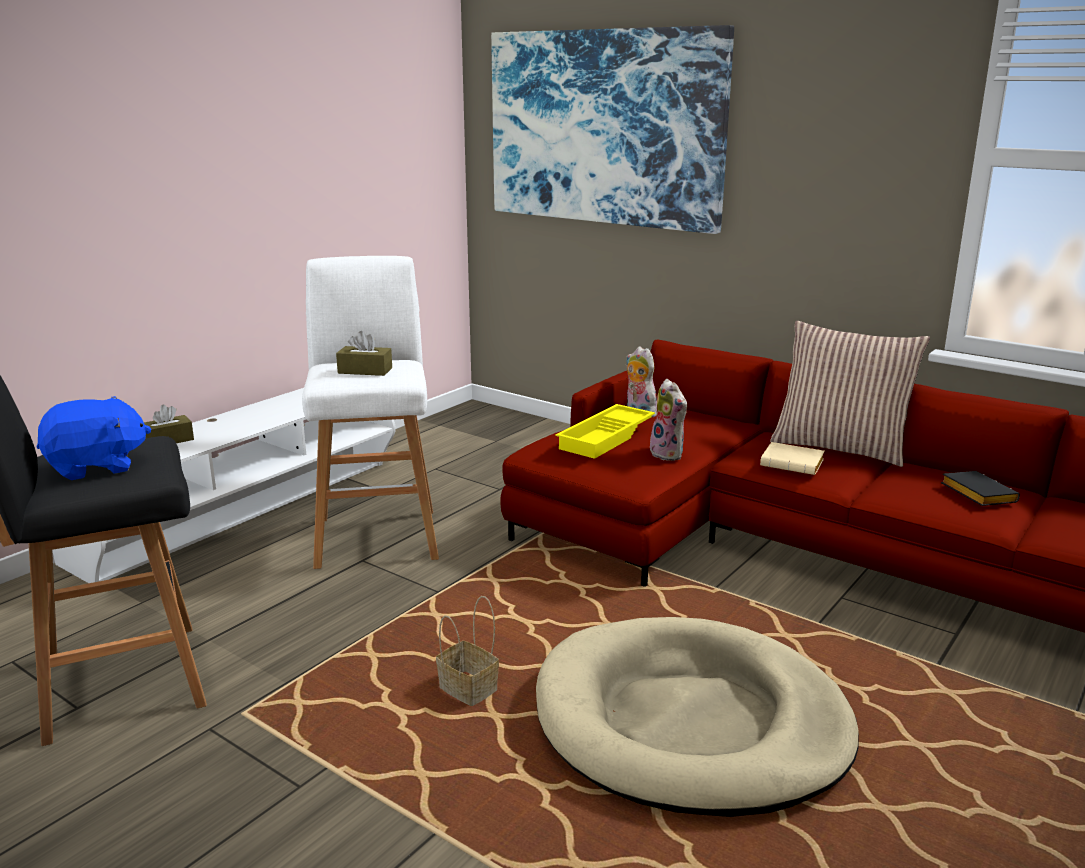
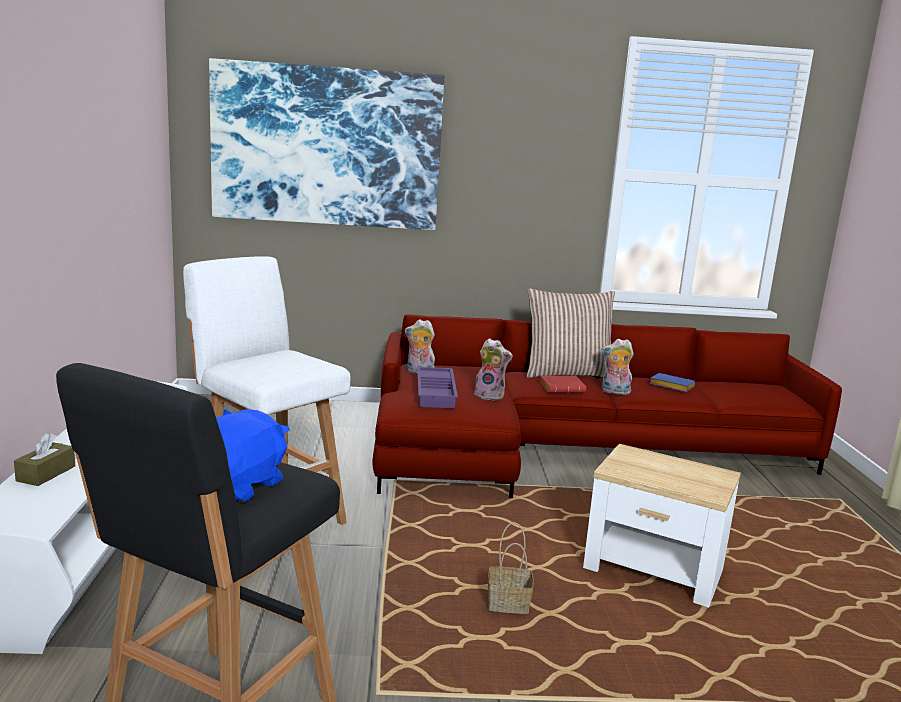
camera: 40 degrees left, 5 degrees down
brown tissue box [336,331,392,376] -> none
beige dog bed [536,617,859,817] -> side table [583,444,741,608]
yellow tray [556,404,655,459] -> purple tray [417,367,458,408]
beige book [760,442,825,475] -> red book [540,376,586,393]
black book [941,471,1020,506] -> blue book [650,373,695,392]
none -> plush toy [602,339,634,395]

